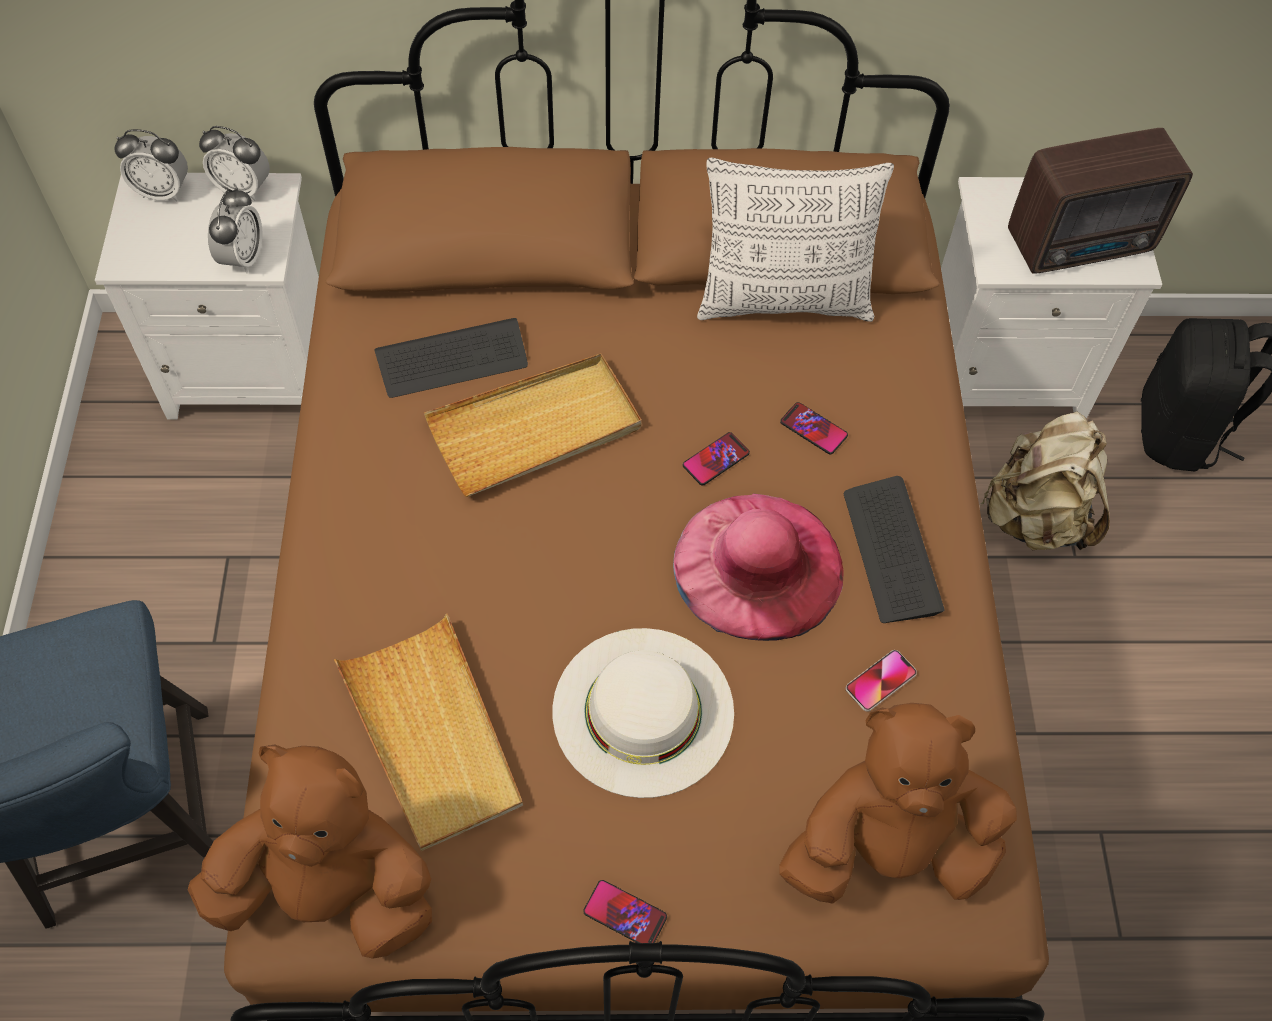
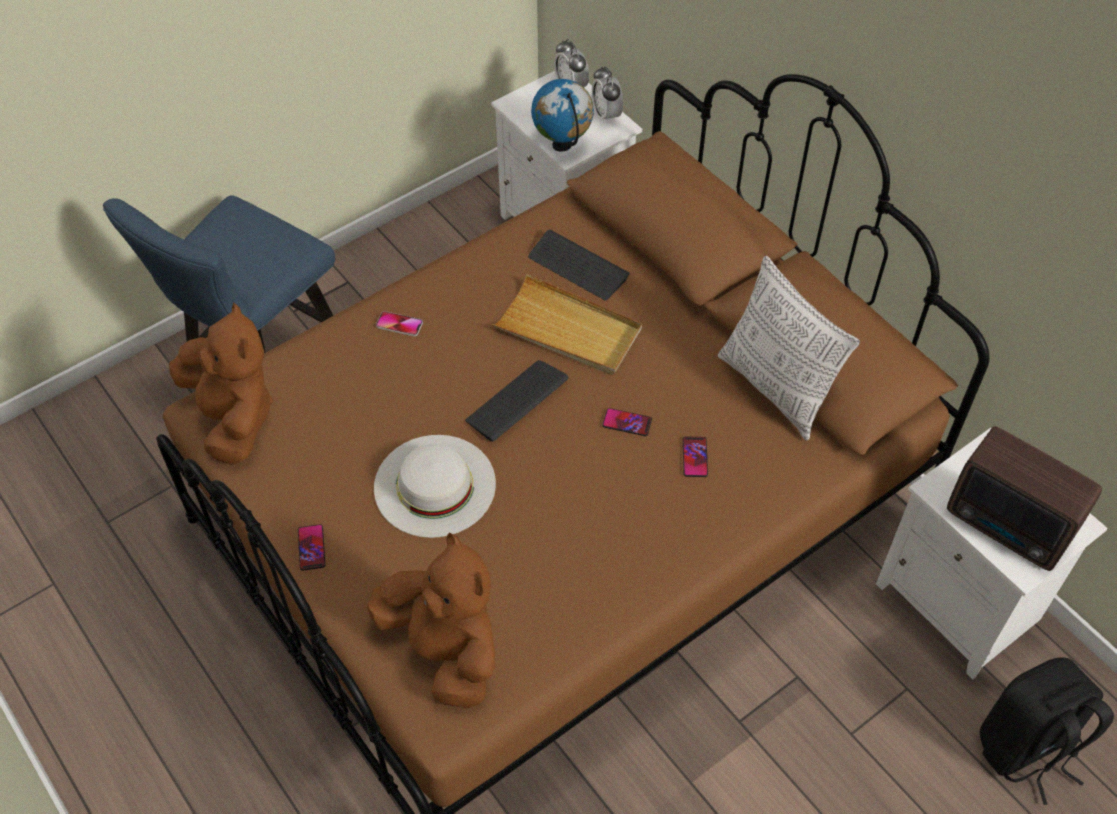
camera: 55 degrees right, 5 degrees down
alarm clock [208,187,263,274] -> globe [531,79,594,152]
beige tray [334,614,523,851] -> none
pink hat [673,494,844,641] -> none
keyboard [844,476,945,623] -> keyboard moved to [465,360,569,442]
phone [846,650,917,712] -> phone moved to [376,311,423,336]
beige backpack [980,411,1110,550] -> none

